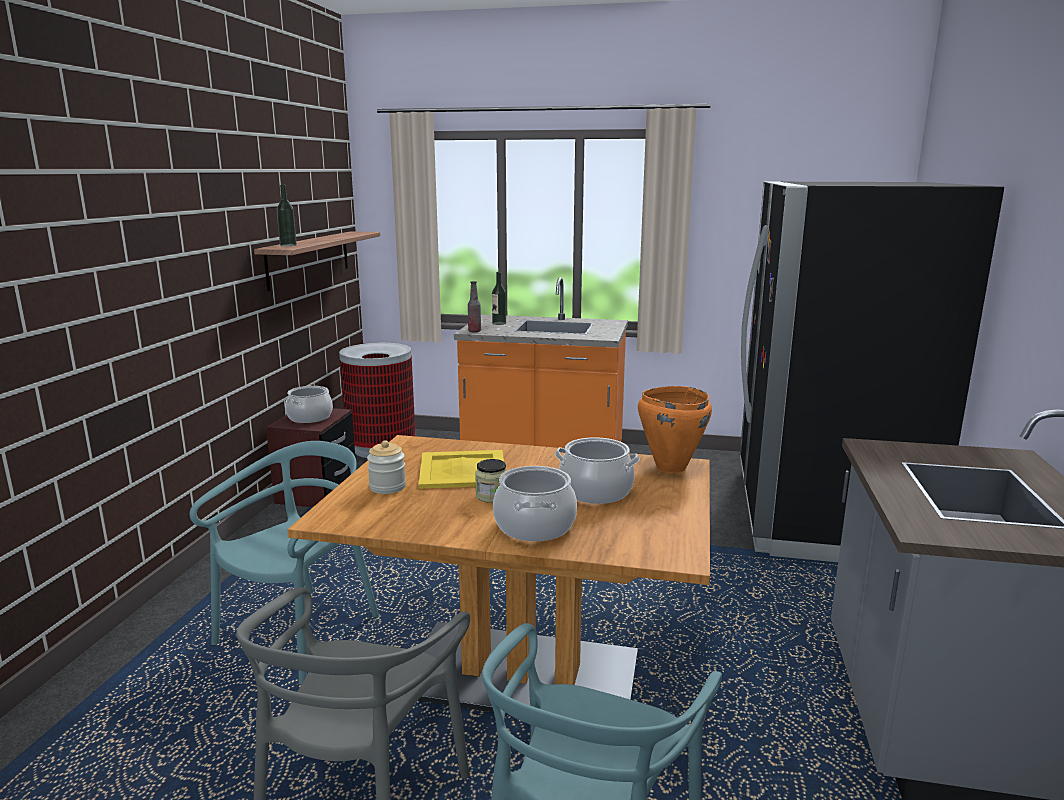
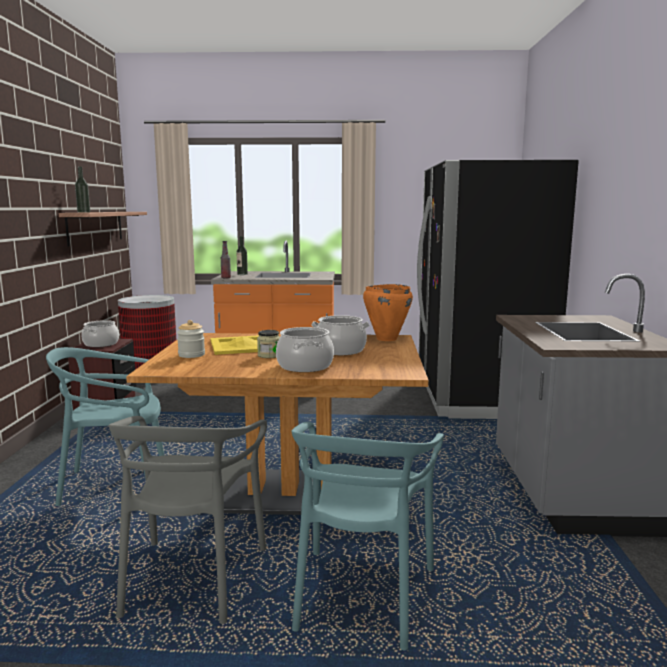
camera: 10 degrees left, 5 degrees down
turquoise chair [190,441,379,684] -> turquoise chair turned 120 degrees counterclockwise [46,347,165,506]

